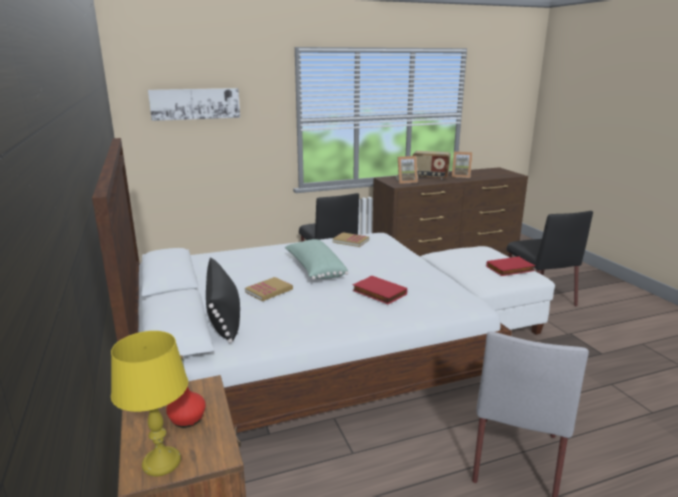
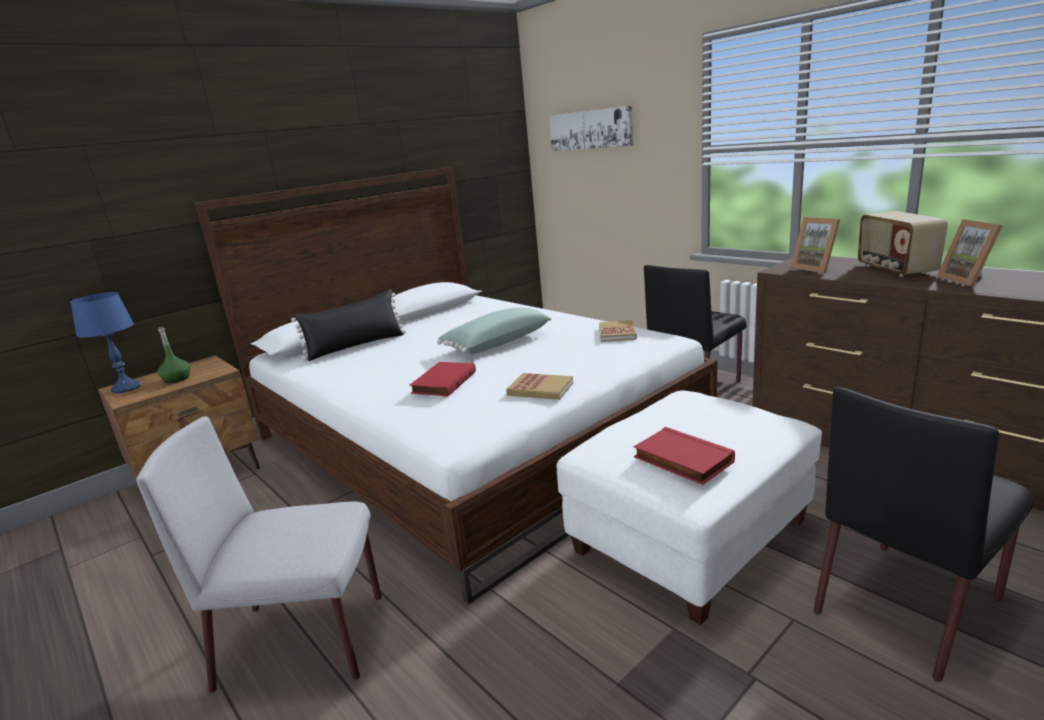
camera: 70 degrees right, 0 degrees up
yellow table lamp [111,331,188,476] -> blue table lamp [70,292,141,393]
red bottle [166,355,206,428] -> green bottle [158,327,190,383]
book [245,277,293,301] -> book moved to [506,373,573,400]

